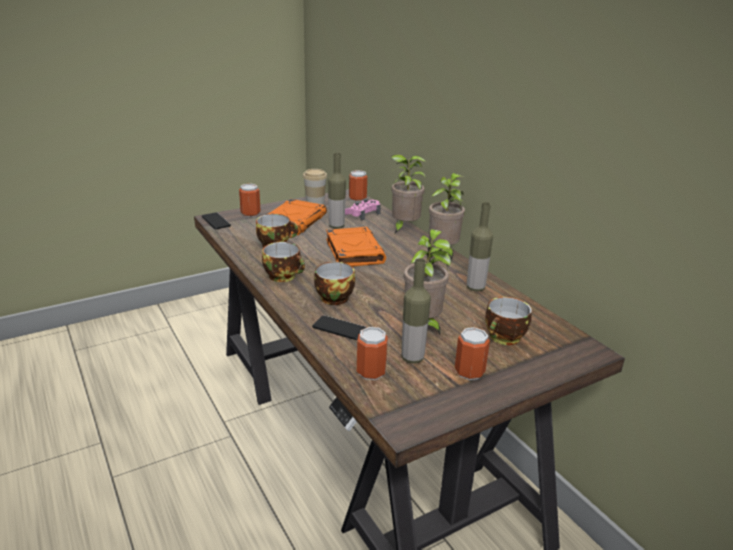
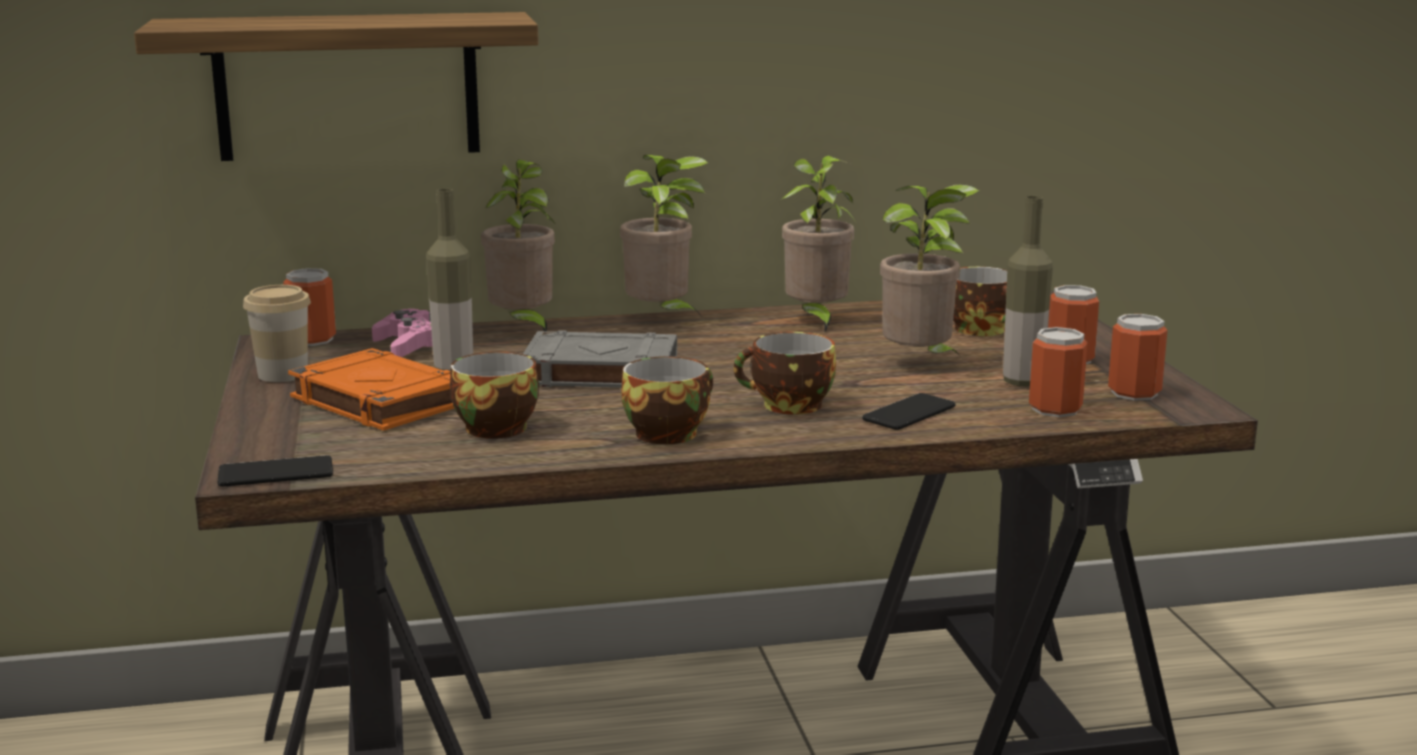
camera: 70 degrees left, 10 degrees down
can [239,183,261,217] -> can moved to [1108,314,1168,401]
orange book [326,227,386,267] -> grey book [523,330,677,388]
bottle [467,202,493,292] -> potted plant [782,155,856,331]
none -> shelf [134,12,538,161]

